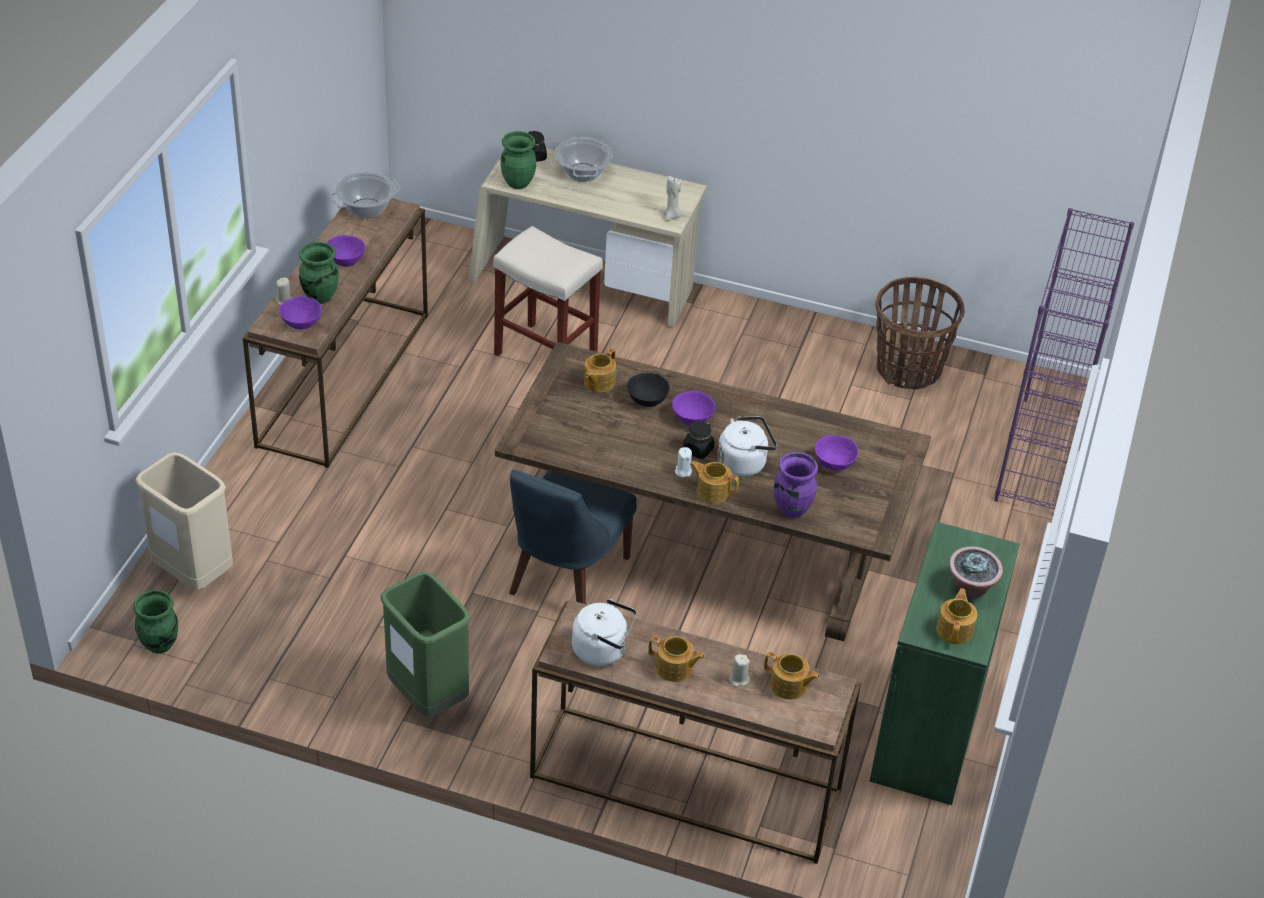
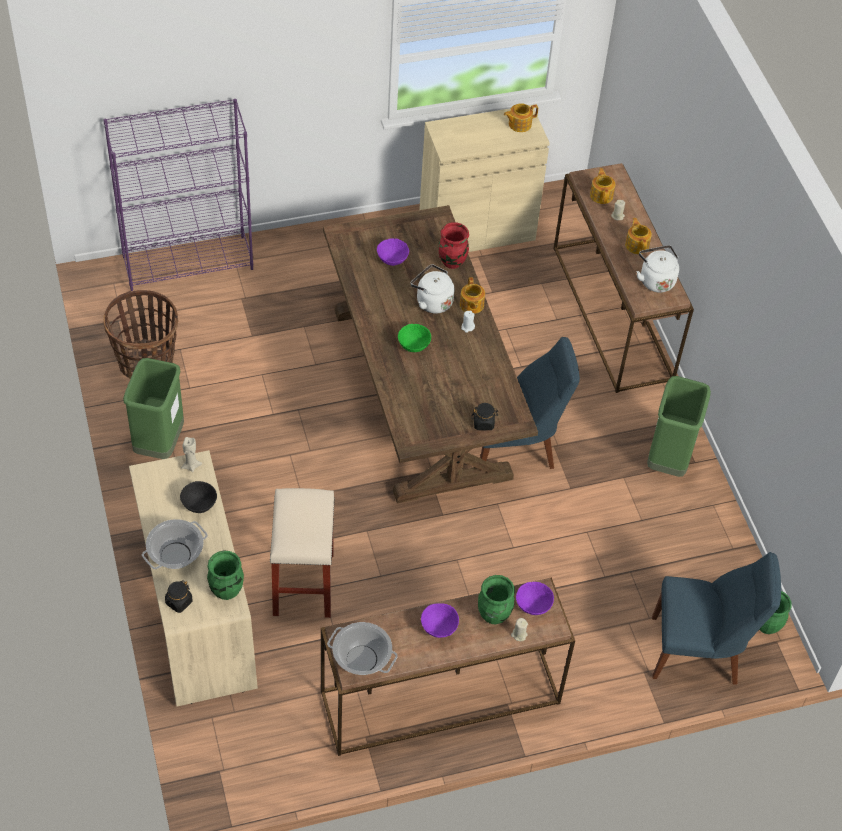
camera: 125 degrees left, 10 degrees up
beige trash can [135,452,233,589] -> blue chair [652,552,781,685]
teapot [584,348,616,392] -> none
black bowl [627,373,670,407] -> black bowl moved to [180,481,217,513]
purple bowl [672,391,715,425] -> green bowl [398,324,431,352]
black jar [683,420,714,459] -> black jar moved to [471,403,498,430]
purple vase [774,452,818,518] -> red vase [438,222,469,269]
green cabinet [870,522,1020,805] -> beige cabinet [419,105,550,252]
potted plant [949,546,1003,598] -> none
none -> green trash can [123,358,184,459]

